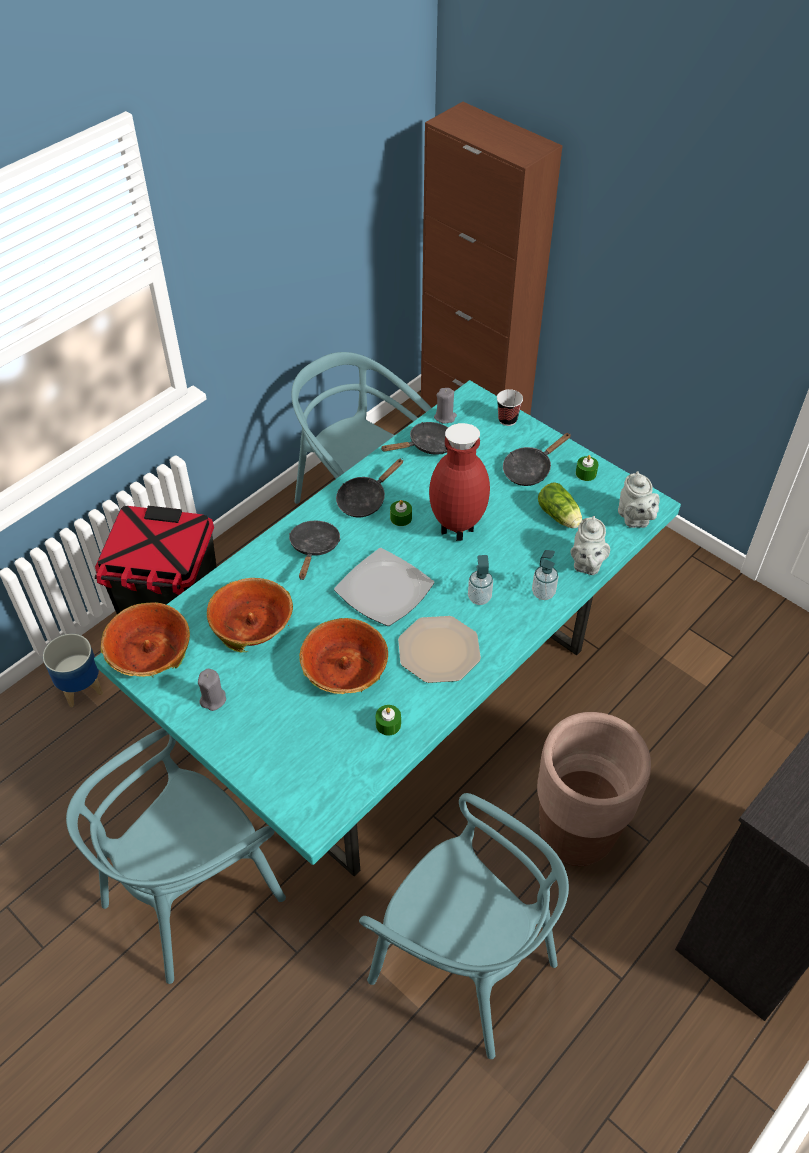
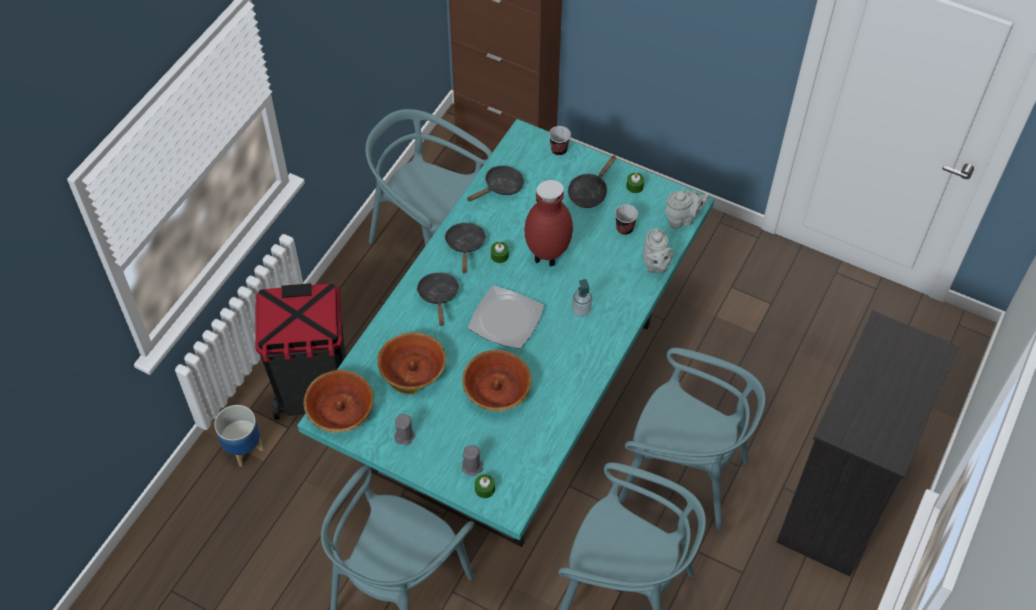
camera: 15 degrees left, 5 degrees up
black frying pan [336,459,404,517] -> black frying pan turned 150 degrees clockwise [444,223,486,273]
green candle [376,705,401,735] -> green candle moved to [475,474,495,498]
plate [398,616,481,683] -> none
grey candle [434,388,457,424] -> grey candle moved to [462,445,483,476]
soap dispenser [532,550,559,600] -> none
brown planter [537,712,651,866] -> turquoise chair [618,348,765,531]
lettuce [538,483,582,528] -> cup [615,205,638,235]
grey teapot [618,471,659,528] -> grey teapot turned 75 degrees counterclockwise [666,190,710,228]

